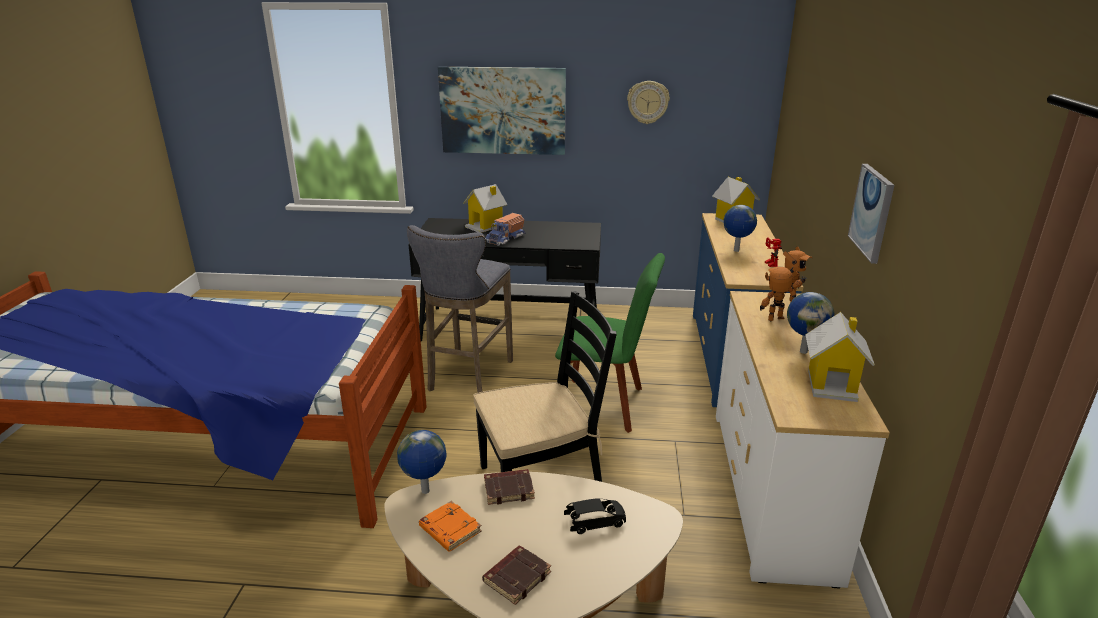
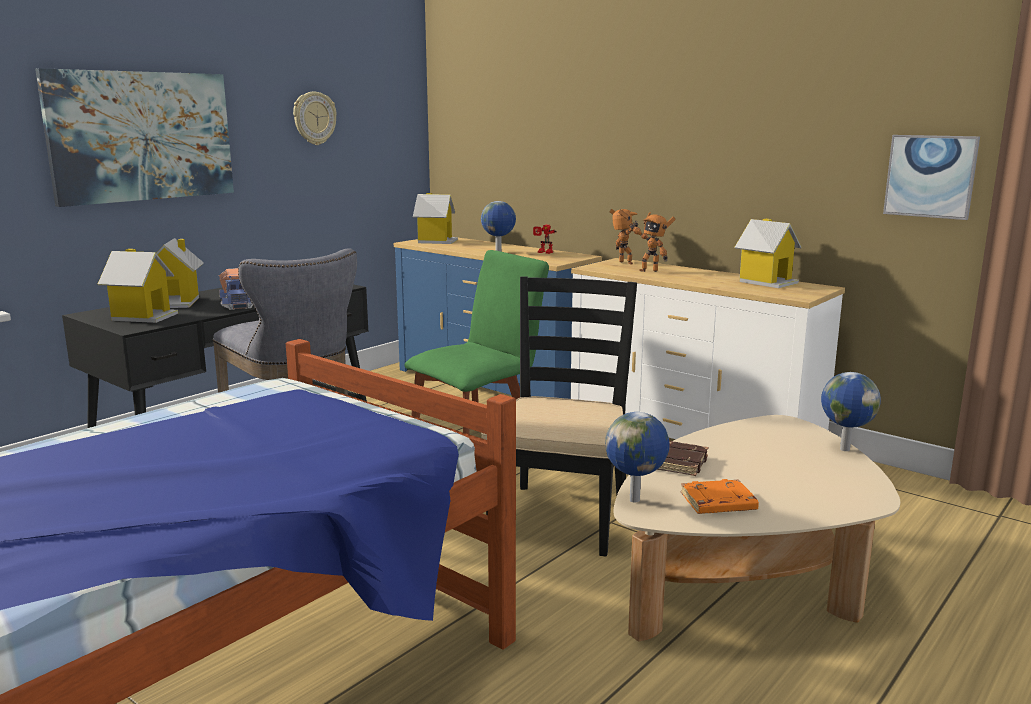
camera: 55 degrees left, 10 degrees down
brown book [482,546,551,605] -> none
black toy car [564,498,626,534] -> none
toy robot [760,267,806,321] -> toy robot turned 90 degrees counterclockwise [629,212,676,272]
globe [787,292,835,354] -> globe moved to [821,372,881,451]
picture [848,164,894,264] -> picture moved to [883,135,980,220]
none -> toy house [98,249,178,323]

